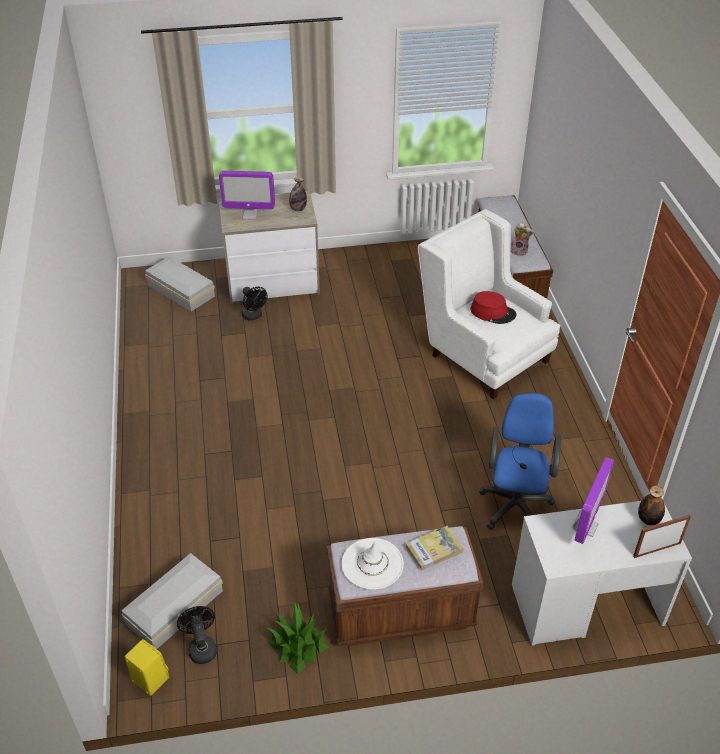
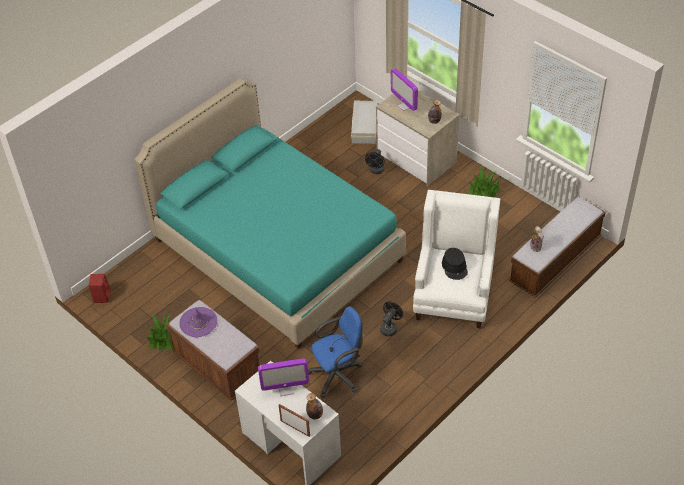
camera: 55 degrees right, 5 degrees up
white storage box [121,553,223,649] -> none
yellow speaker [125,639,169,696] -> red speaker [89,274,110,303]
black fan [177,606,217,664] -> black fan moved to [380,301,403,337]
white hat [341,538,404,590] -> purple hat [179,307,217,337]
book [405,526,463,571] -> none
red hat [470,291,516,324] -> black hat [442,248,468,280]
none -> turquoise bed [134,78,406,349]
none -> potted plant [468,166,501,198]

